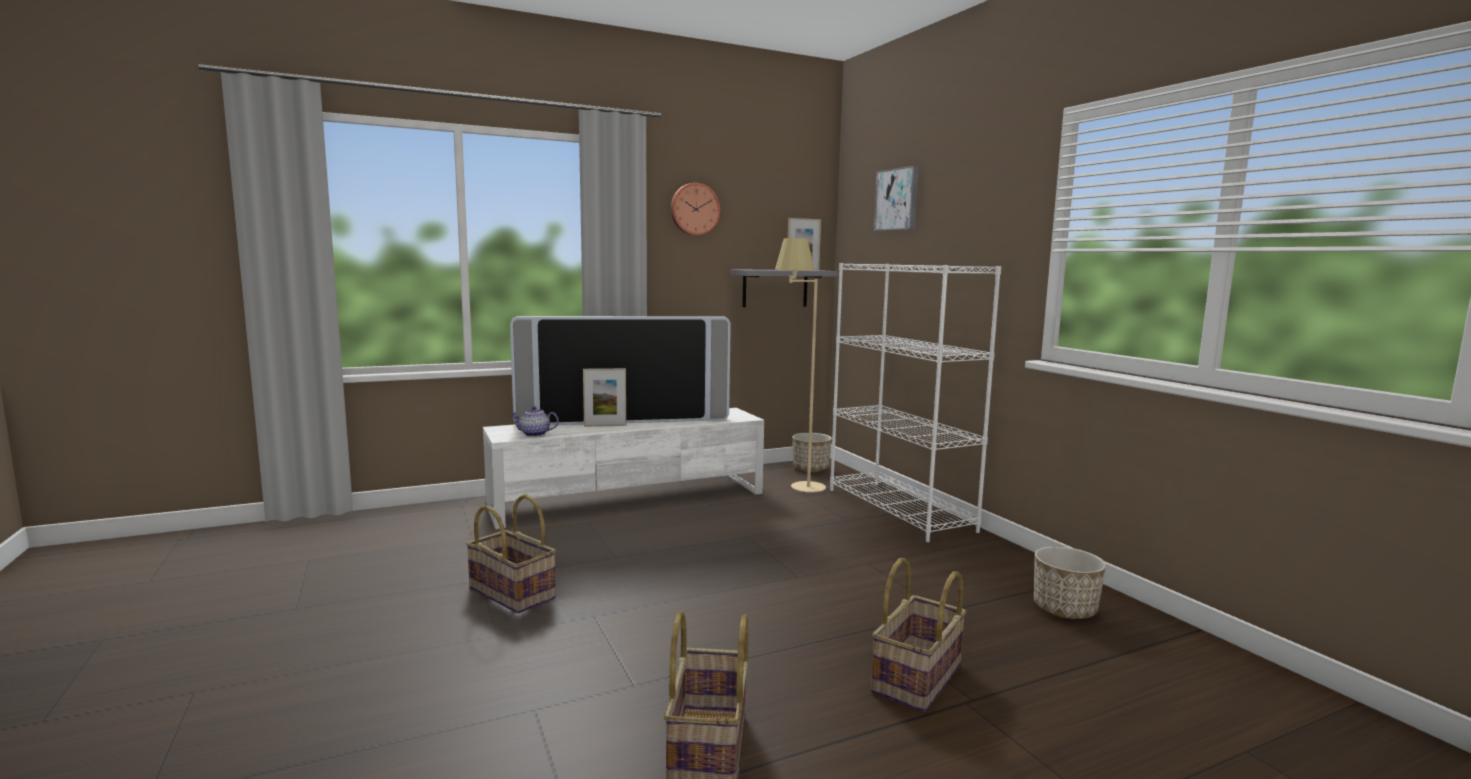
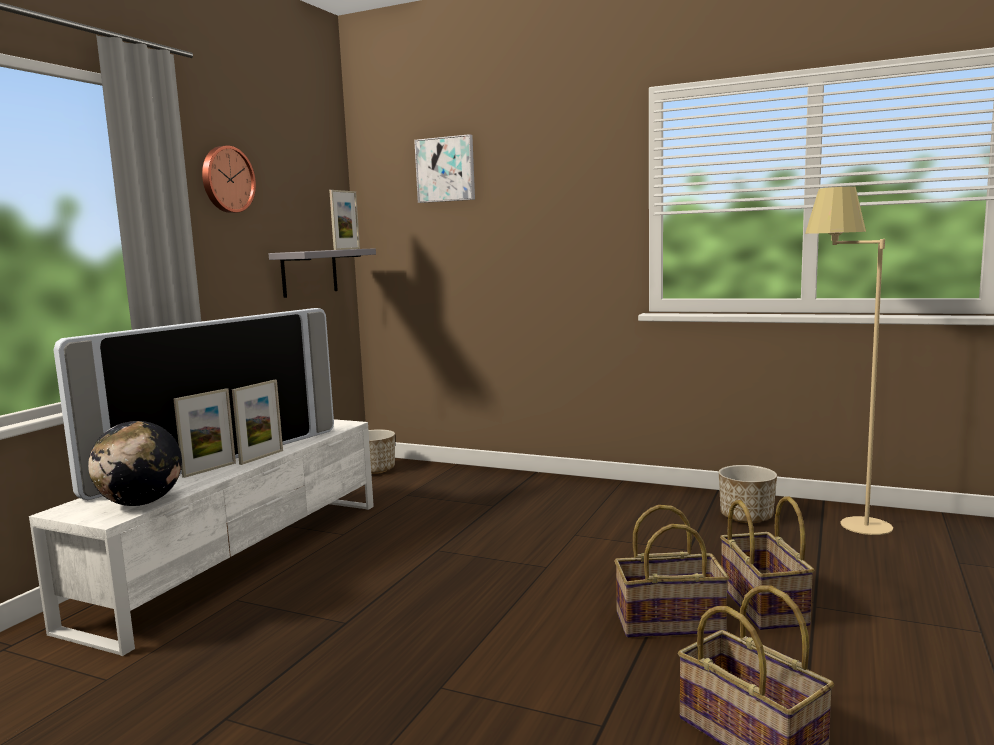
camera: 40 degrees left, 0 degrees up
basket [466,494,556,614] -> basket moved to [614,505,729,638]
teapot [511,406,559,437] -> globe [88,421,182,506]
beige floor lamp [775,238,826,493] -> beige floor lamp moved to [805,187,893,535]
white bookcase [830,263,1001,542] -> none
none -> picture frame [232,380,283,465]

